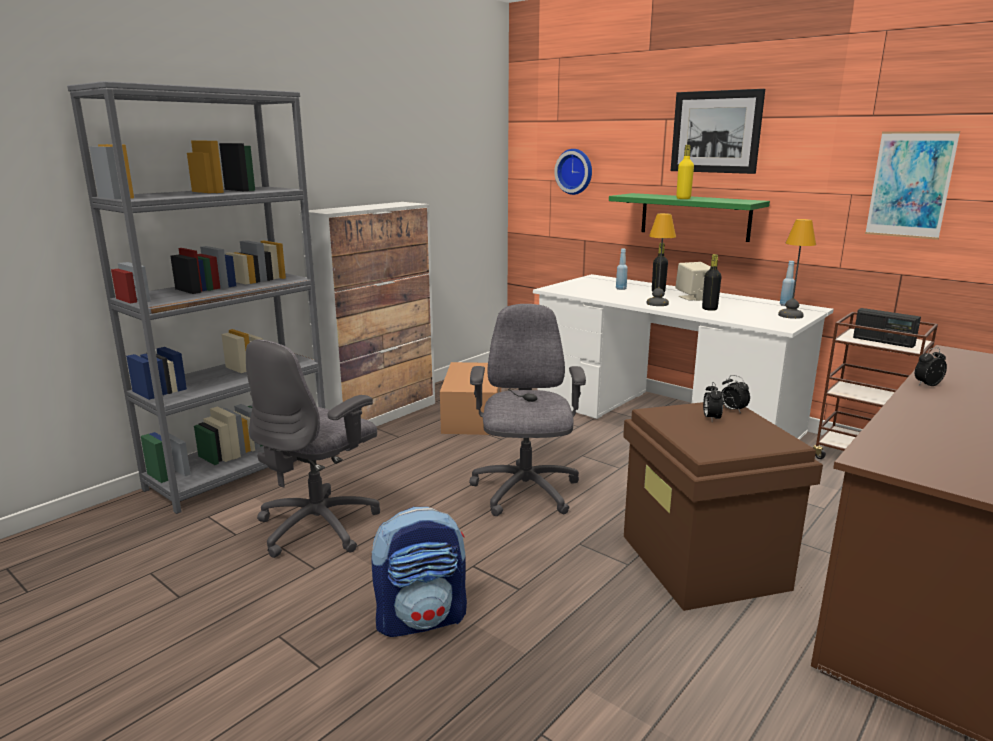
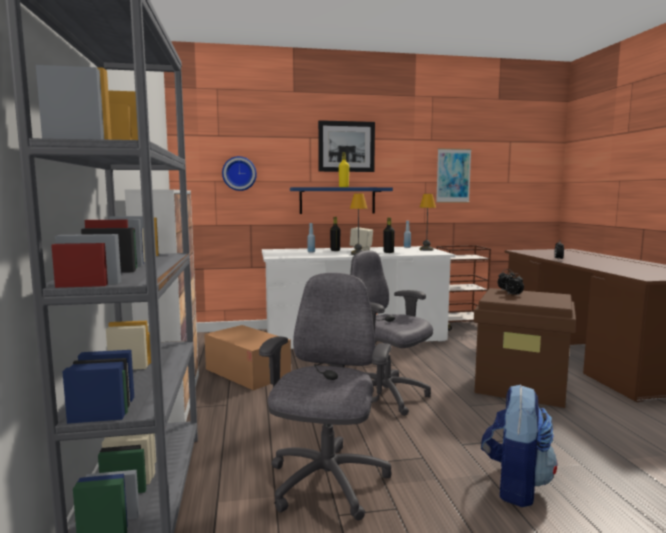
camera: 50 degrees left, 10 degrees down
grey office chair [246,340,380,558] -> grey office chair turned 150 degrees counterclockwise [259,273,392,520]
green shelf [609,193,770,242] -> blue shelf [290,187,393,214]
radio [853,308,921,348] -> none

